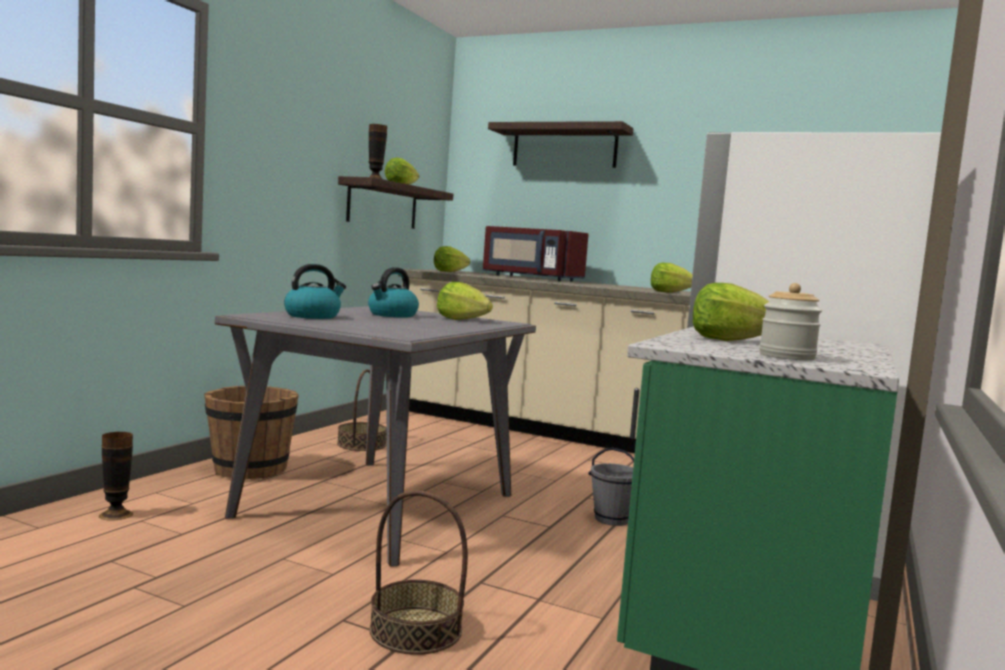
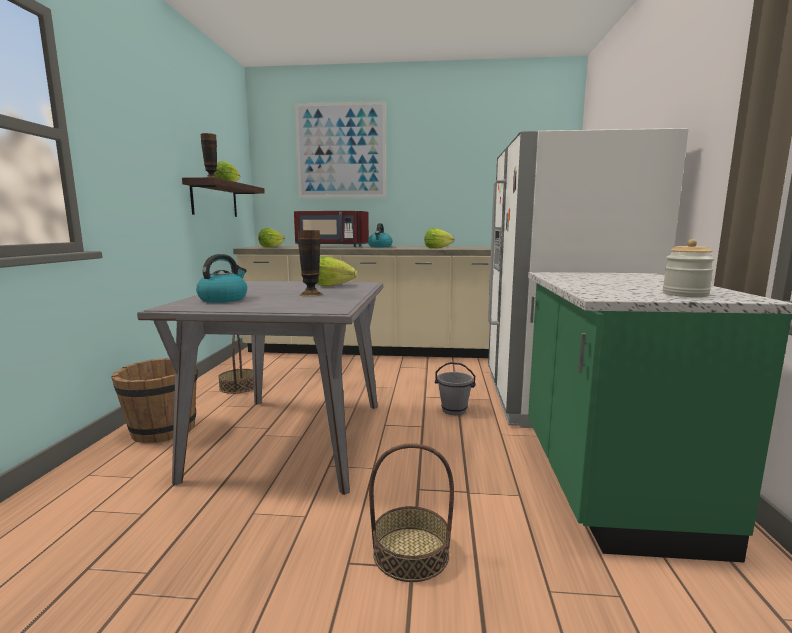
camera: 20 degrees left, 5 degrees up
vase [99,432,133,521] -> vase moved to [298,230,323,297]
kettle [368,267,419,318] -> kettle moved to [368,223,392,247]
shelf [488,121,634,168] -> picture [295,101,386,198]
lettuce [693,283,769,341] -> none

